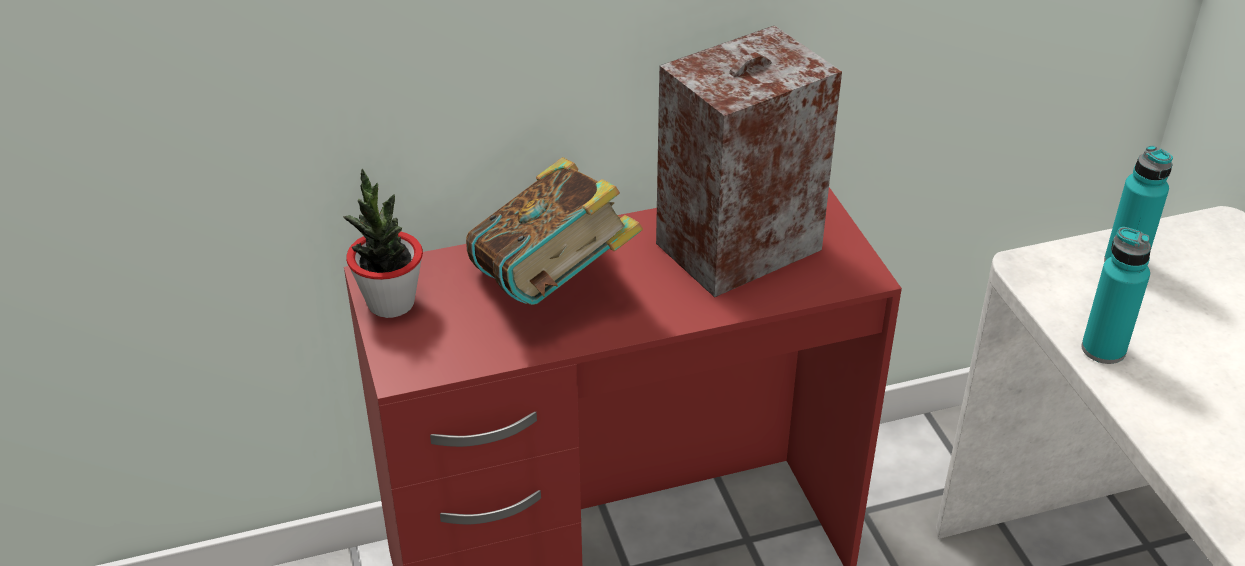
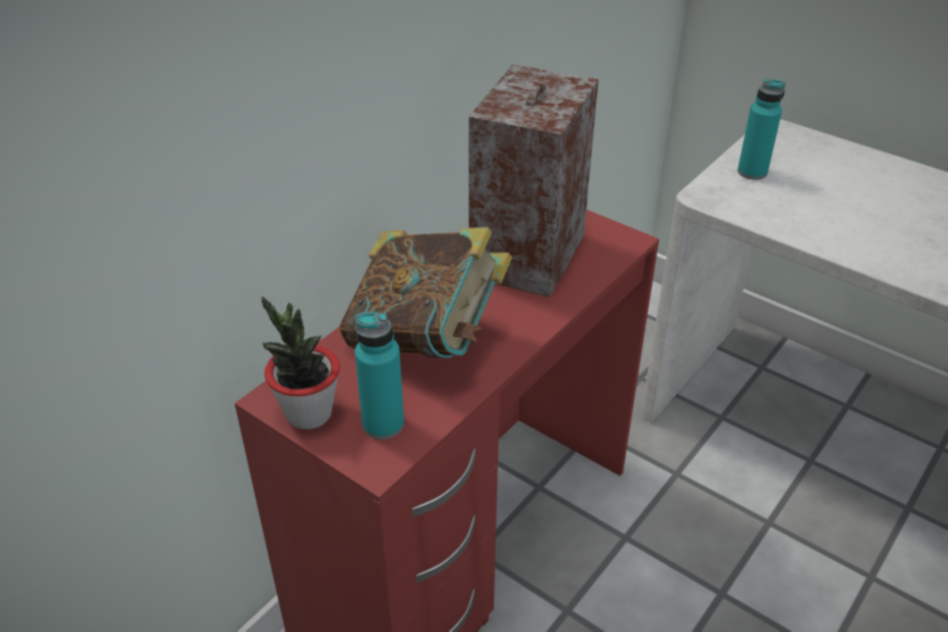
camera: 35 degrees left, 0 degrees up
turquoise bottle [1082,227,1151,364] -> turquoise bottle moved to [355,312,404,440]

